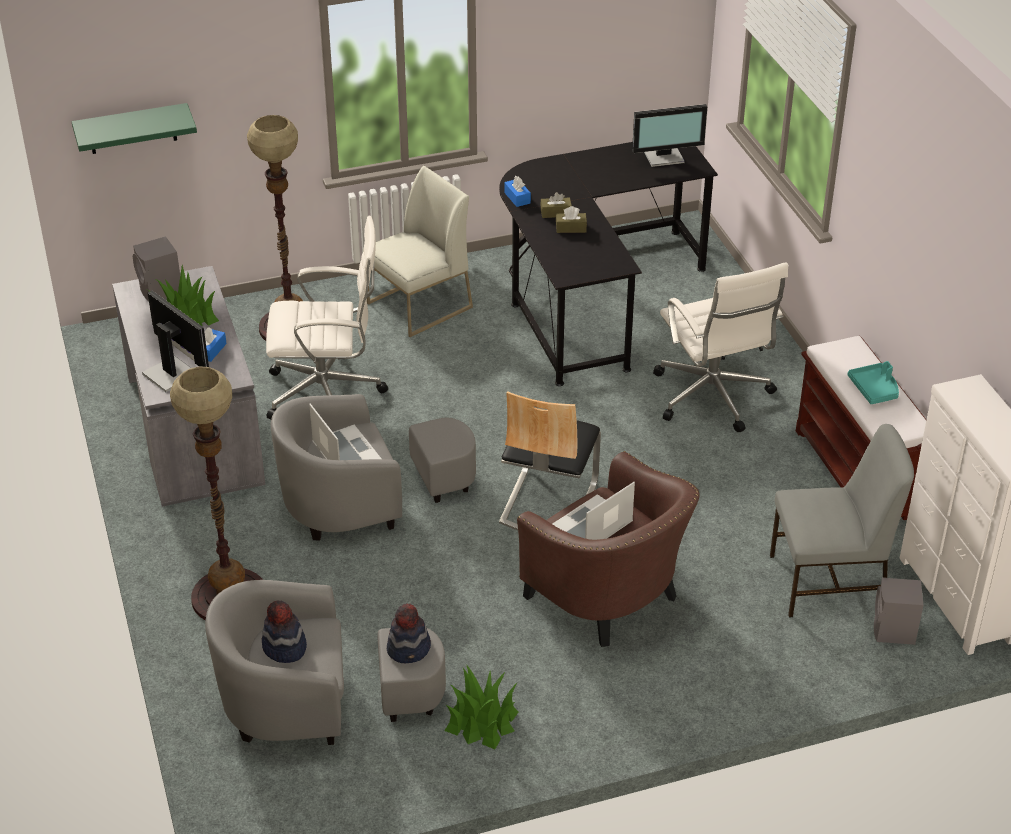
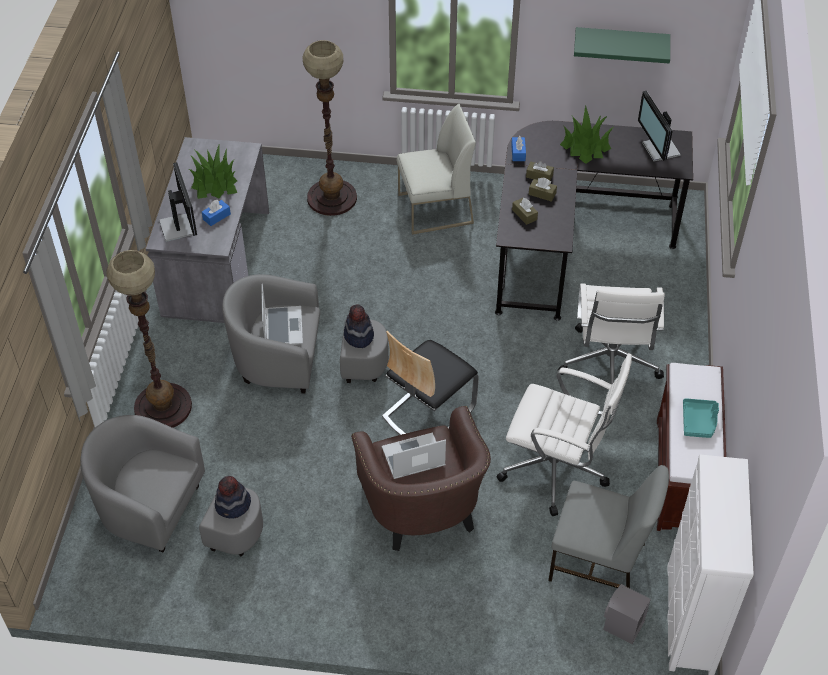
camera: 25 degrees right, 10 degrees up
green shelf [72,103,197,154] -> green shelf moved to [574,27,670,63]
grey speaker [133,236,180,301] -> none
hat [262,601,307,663] -> hat moved to [344,304,374,348]
white office chair [266,216,388,420] -> white office chair moved to [496,354,632,516]
potted plant [444,664,518,749] -> potted plant moved to [560,105,613,164]
monitor [632,104,707,167] -> monitor turned 60 degrees clockwise [638,91,681,161]
none -> brown tissue box [512,197,538,225]

